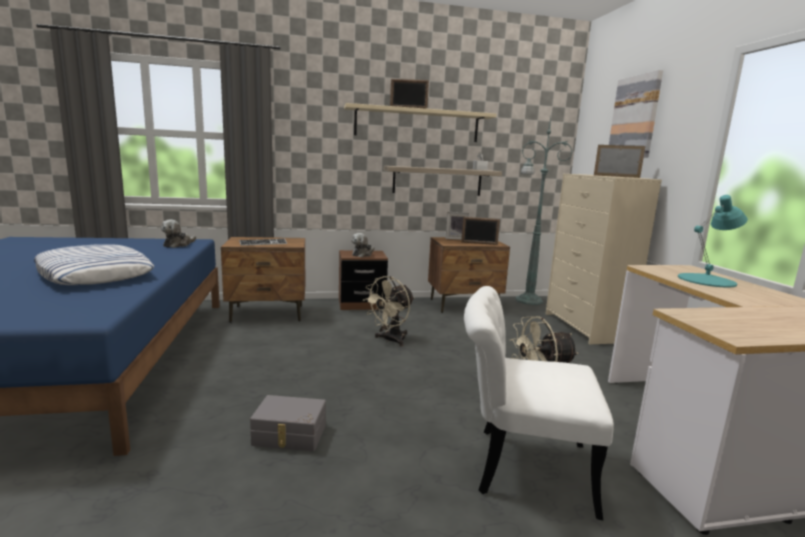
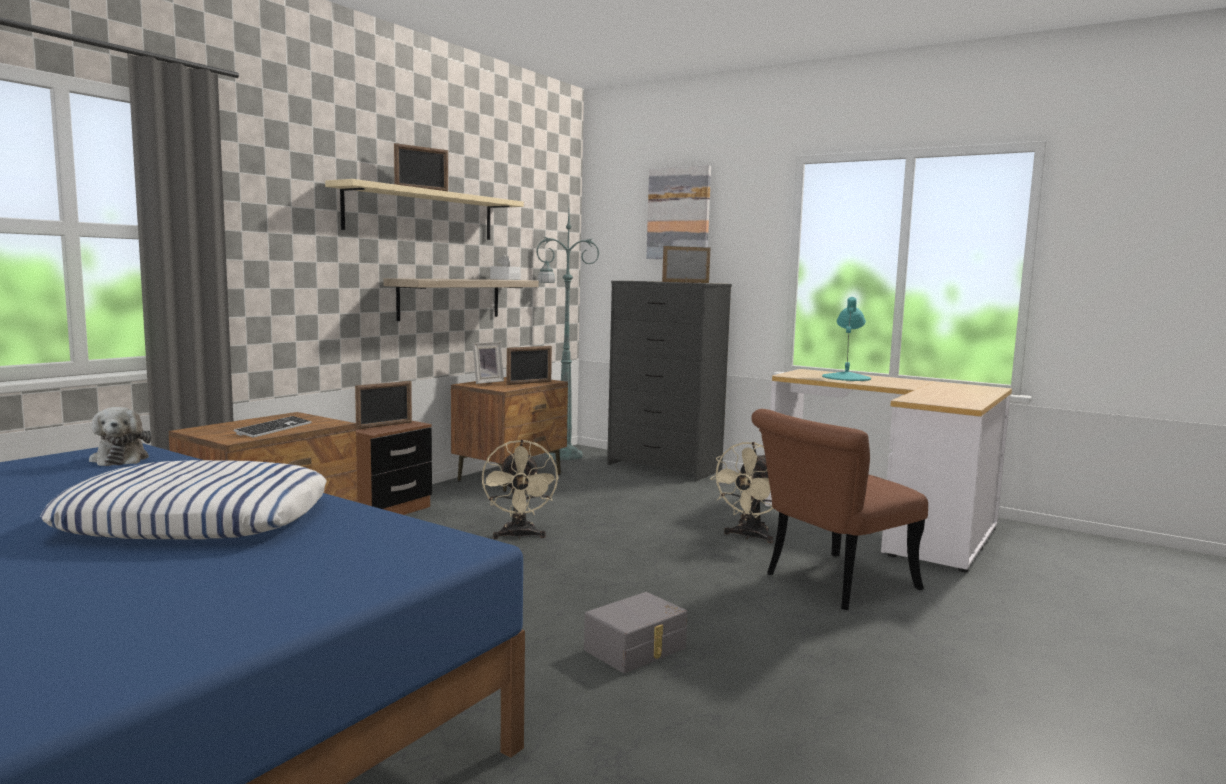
camera: 45 degrees left, 5 degrees down
plush toy [351,233,374,257] -> picture frame [355,381,412,430]
white chair [464,286,614,520] -> brown chair [751,409,928,610]
beige dresser [545,174,662,344] -> black dresser [607,281,732,481]

